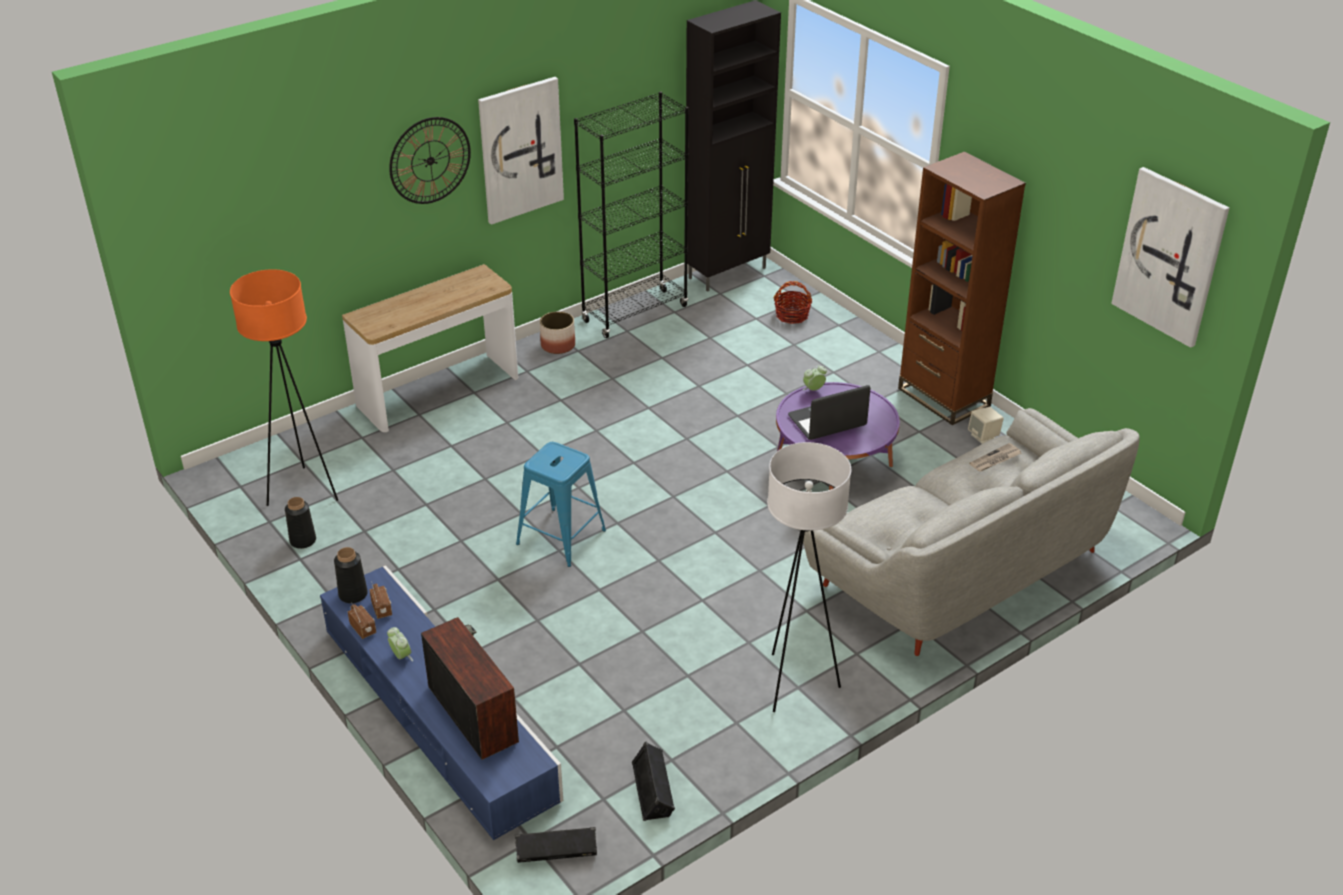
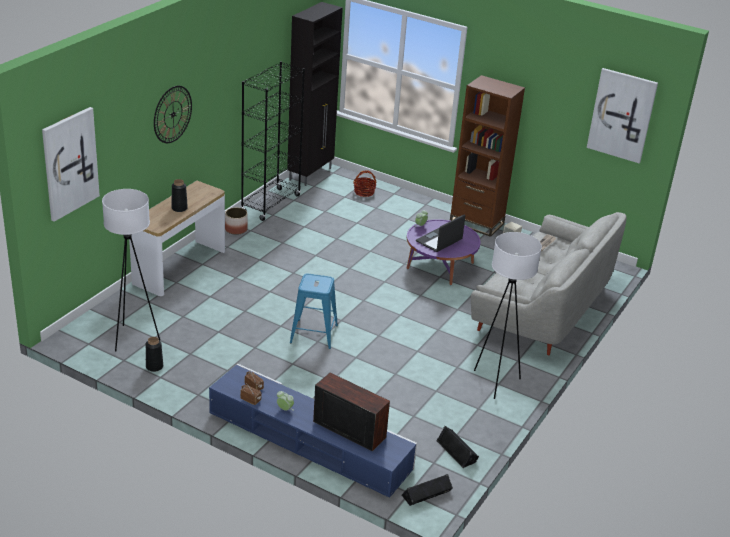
camera: 25 degrees left, 5 degrees down
orange floor lamp [230,269,338,506] -> white floor lamp [102,189,160,352]
black vase [334,547,368,603] -> black vase moved to [171,179,188,212]
picture [478,77,564,225] -> picture moved to [42,107,100,221]

